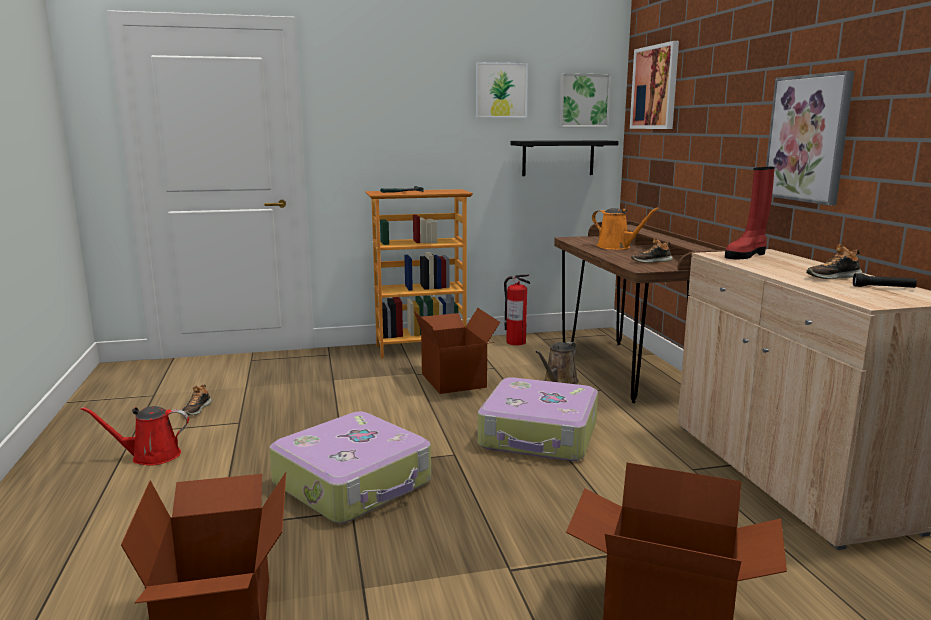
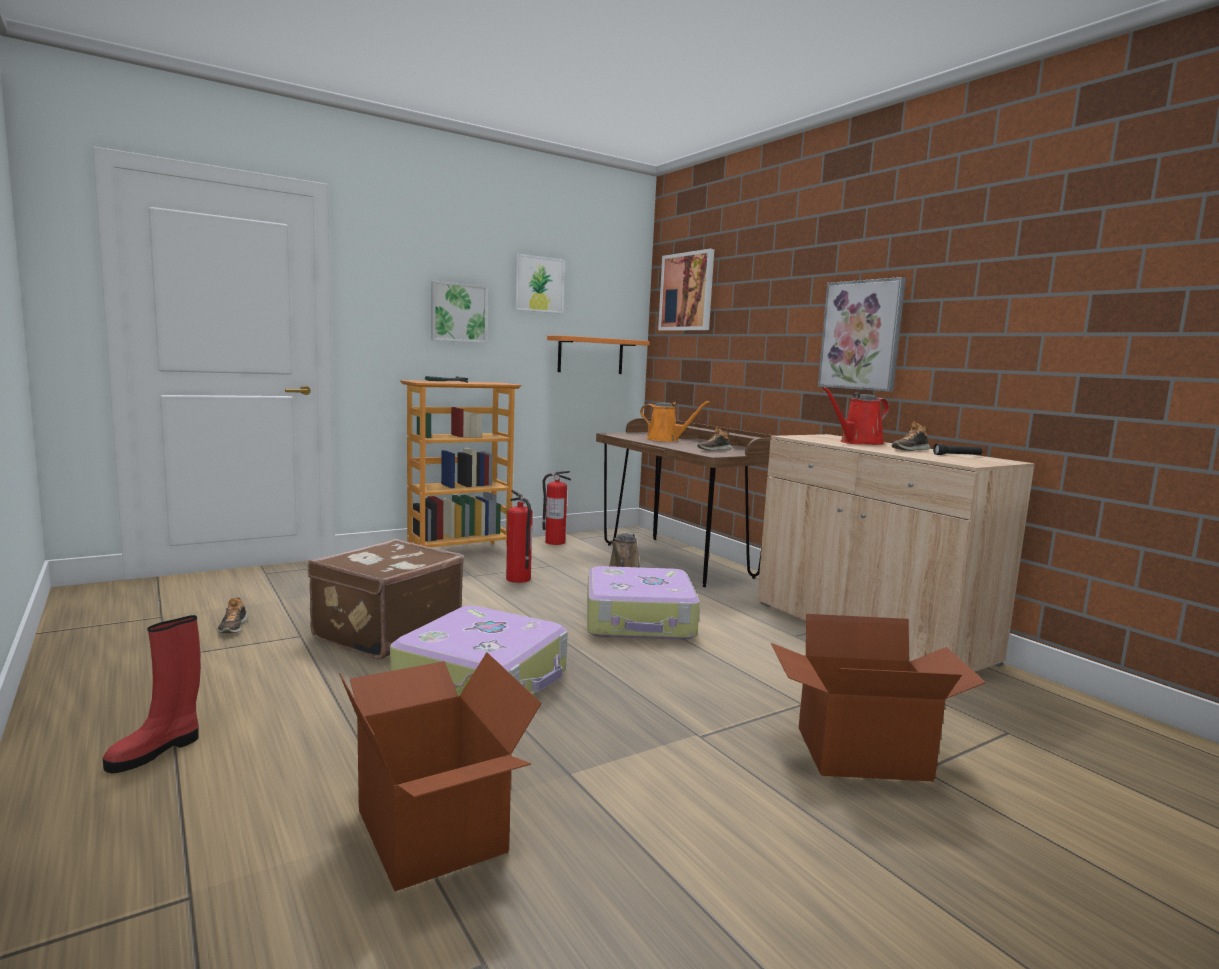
camera: 20 degrees left, 5 degrees down
red watering can [81,406,189,466] -> red watering can moved to [822,387,889,445]
cardboard box [414,308,500,394] -> fire extinguisher [506,490,533,583]
black shelf [510,140,619,176] -> orange shelf [547,336,650,374]
picture [559,73,611,127] -> picture moved to [431,281,488,343]
red boot [725,167,775,260] -> red boot moved to [103,615,201,773]
none -> brown suitcase [308,539,464,660]

